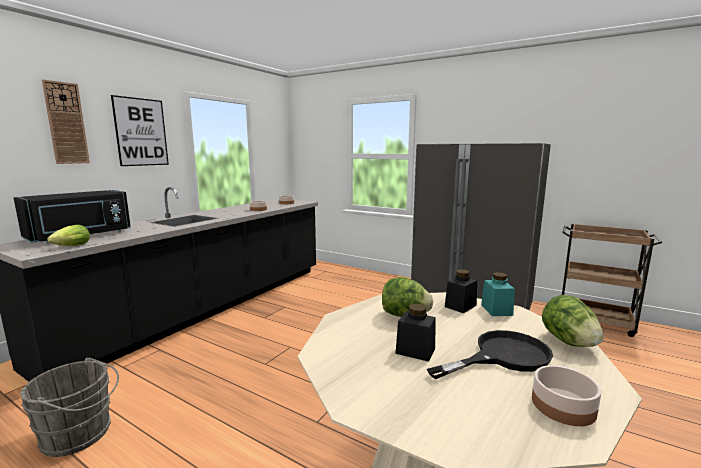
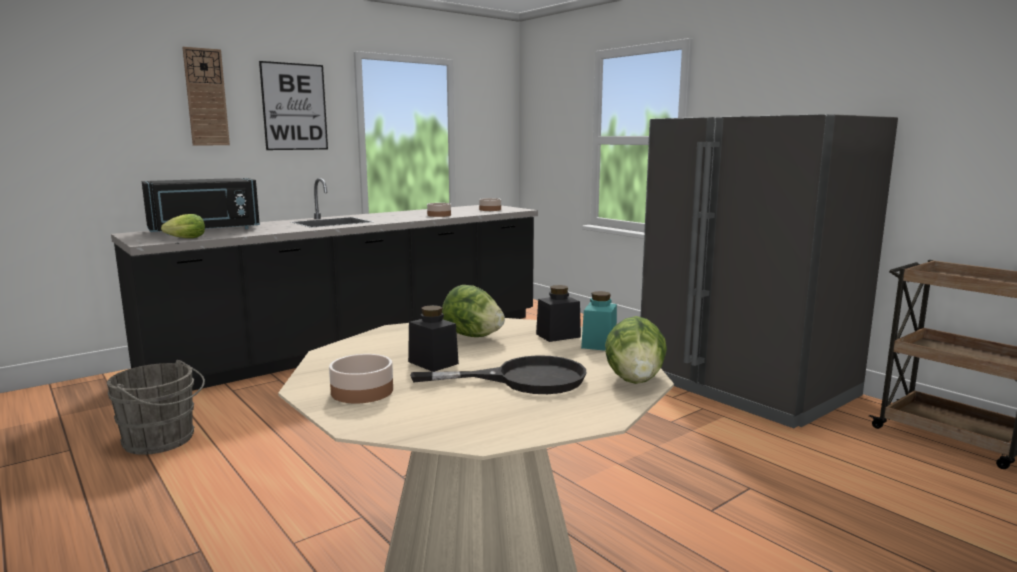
camera: 20 degrees right, 0 degrees up
bowl [532,365,601,426] -> bowl moved to [329,354,393,404]

